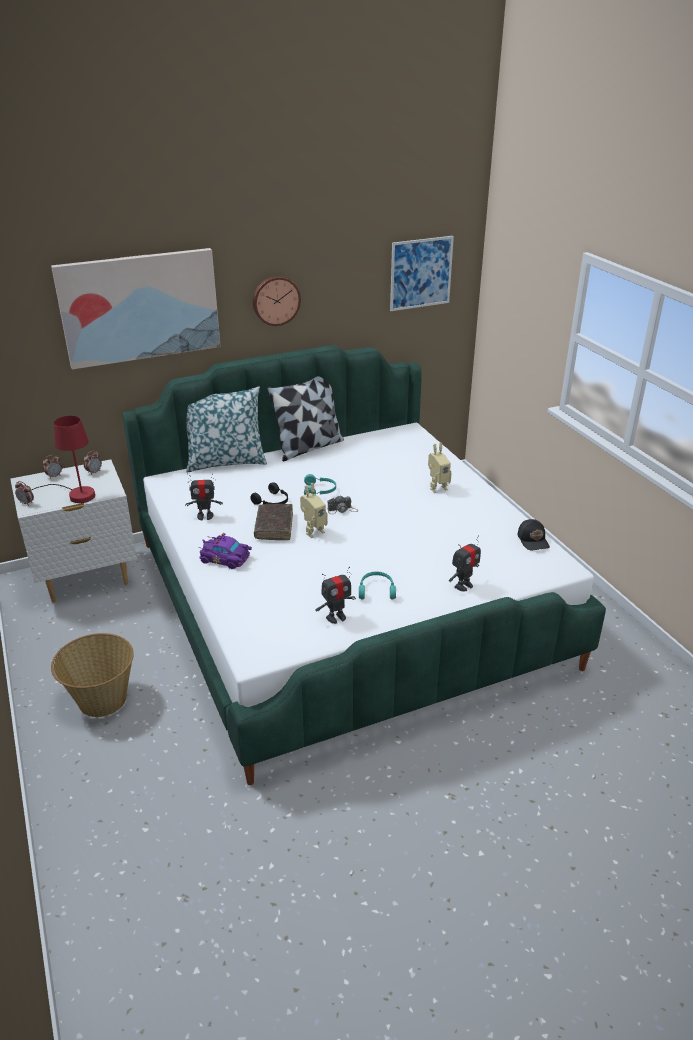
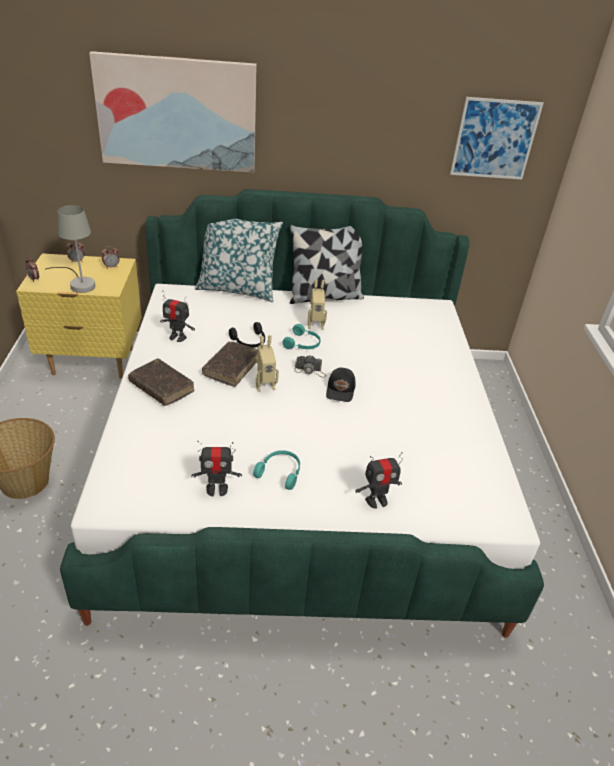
camera: 20 degrees right, 5 degrees up
white nightstand [10,459,137,602] -> yellow nightstand [16,253,142,378]
red table lamp [31,416,95,503] -> grey table lamp [46,205,95,293]
purple toy car [198,533,252,569] -> brown book [128,359,195,406]
wall clock [253,276,301,326] -> none
toy robot [428,443,452,493] -> toy robot moved to [308,279,327,330]
black cap [518,519,550,550] -> black cap moved to [326,368,356,402]

